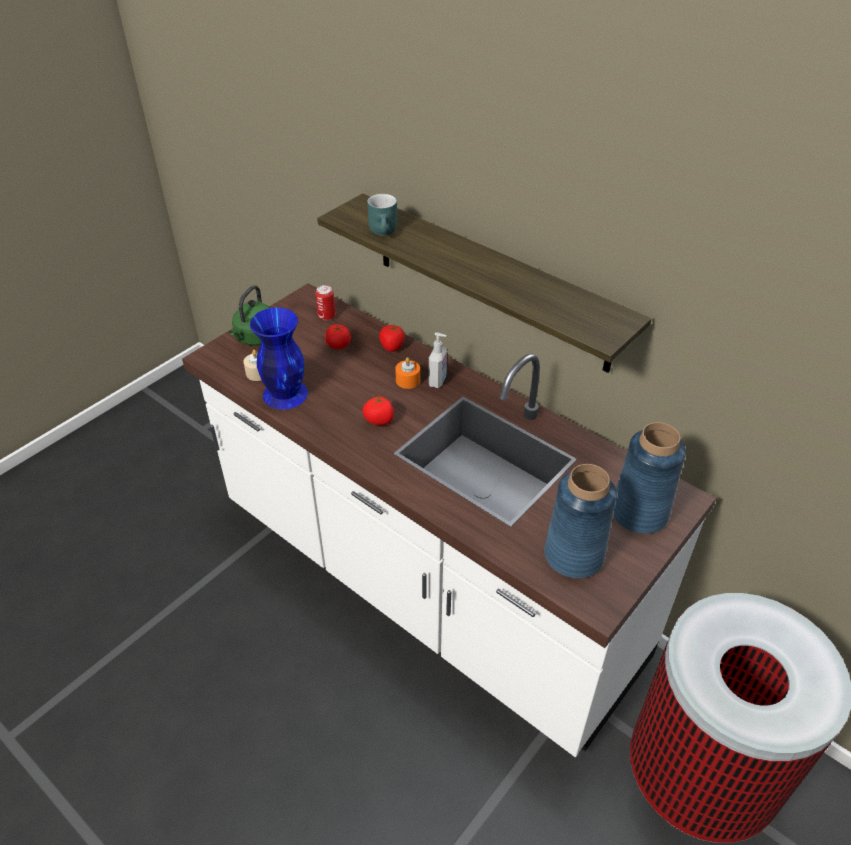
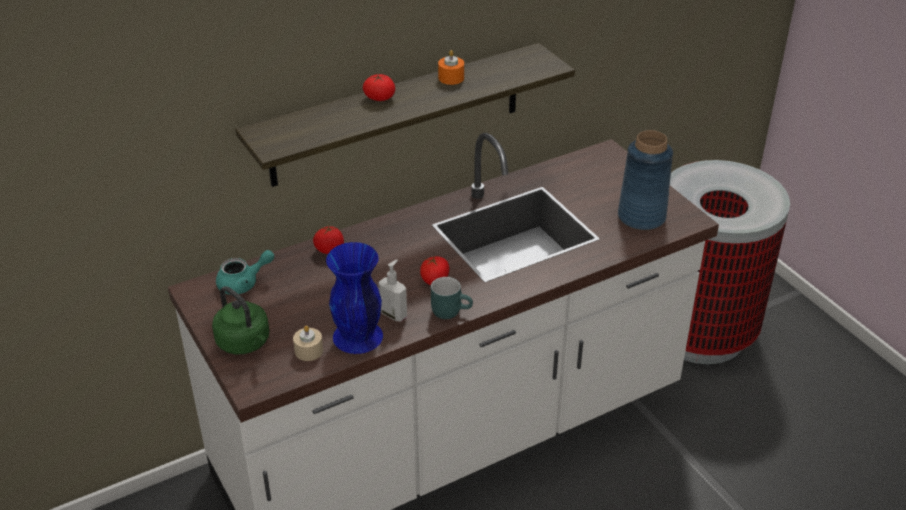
camera: 70 degrees left, 5 degrees down
can [315,285,335,320] -> turquoise teapot [216,250,274,295]
tomato [325,324,351,349] -> tomato moved to [363,74,395,101]
turquoise mug [367,194,397,236] -> turquoise mug moved to [431,277,473,319]
orange candle [395,357,420,389] -> orange candle moved to [438,50,464,85]
soap dispenser [429,333,447,388] -> soap dispenser moved to [378,259,407,322]
blue vase [613,422,686,534] -> none

